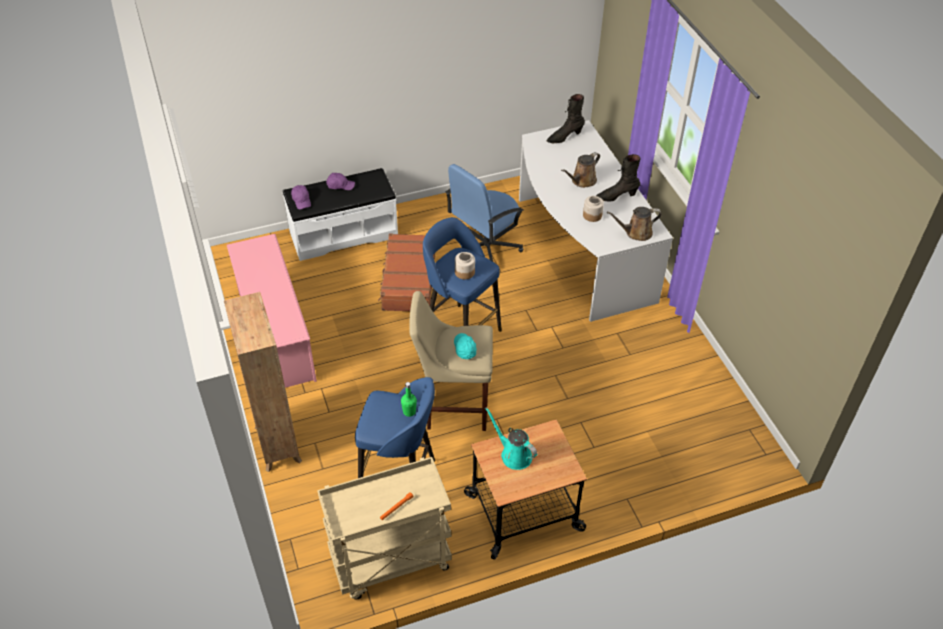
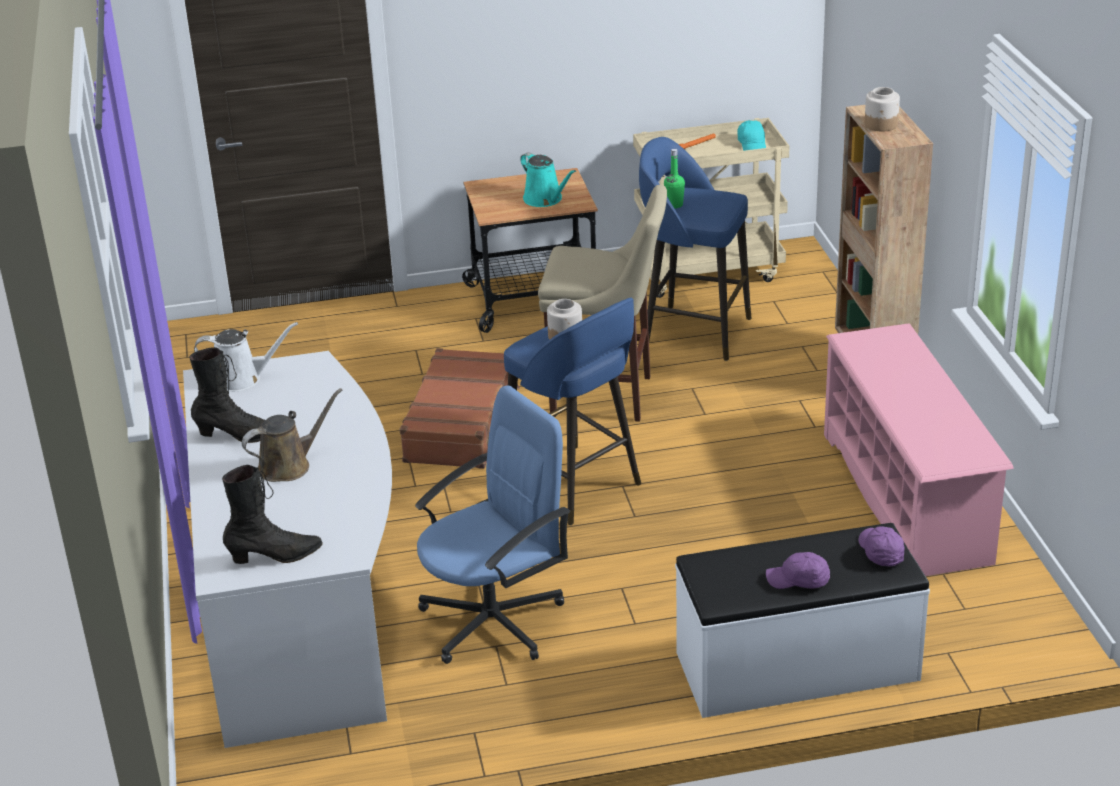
camera: 170 degrees left, 15 degrees down
brown suitcase [378,233,435,311] -> brown suitcase moved to [399,348,520,469]
turquoise cap [454,333,477,359] -> turquoise cap moved to [737,120,766,151]
jar [583,196,604,222] -> jar moved to [865,87,900,132]
brown watering can [607,207,662,241] -> white watering can [194,322,298,392]

